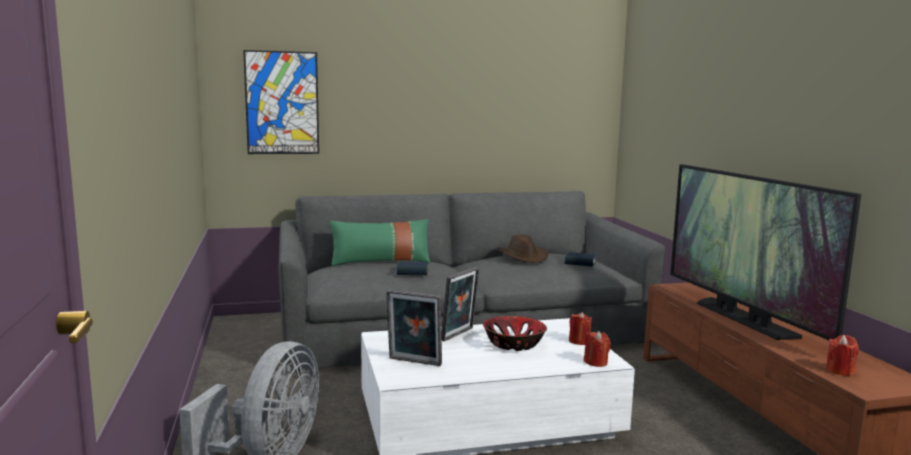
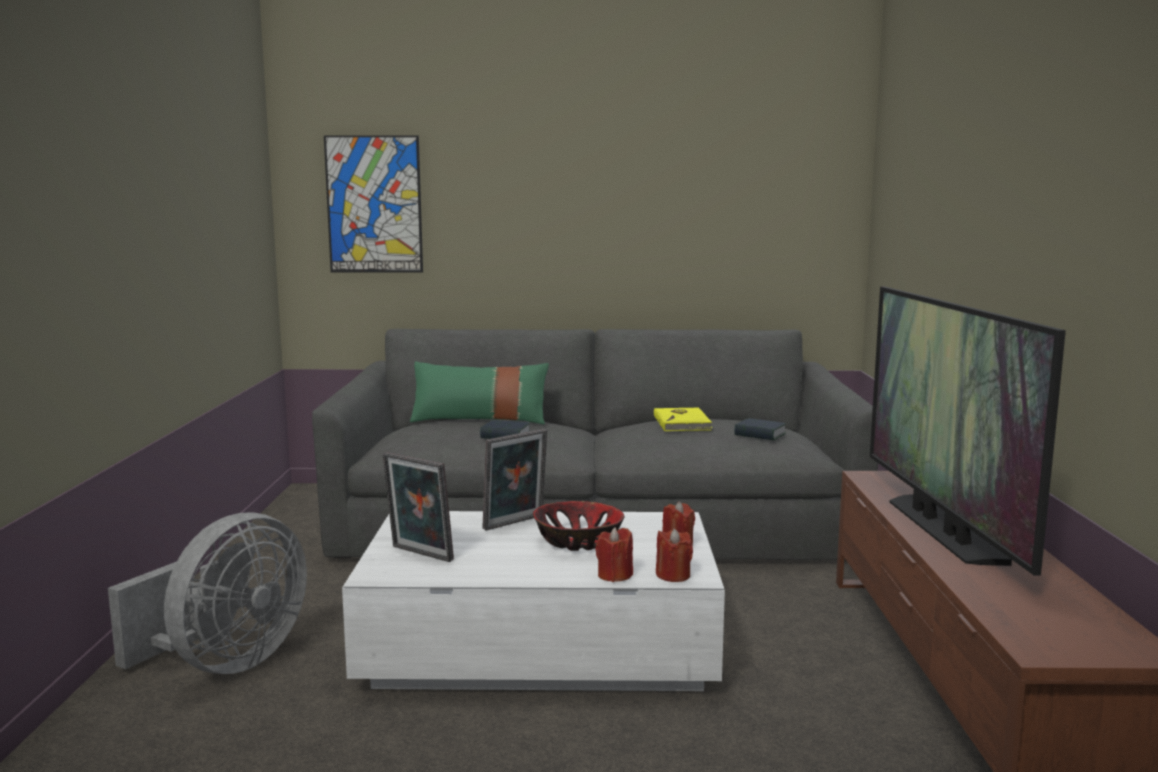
camera: 15 degrees right, 0 degrees up
brown hat [497,235,548,263] -> yellow book [654,408,713,431]
red candle [826,335,859,376] -> red candle moved to [595,527,633,582]

